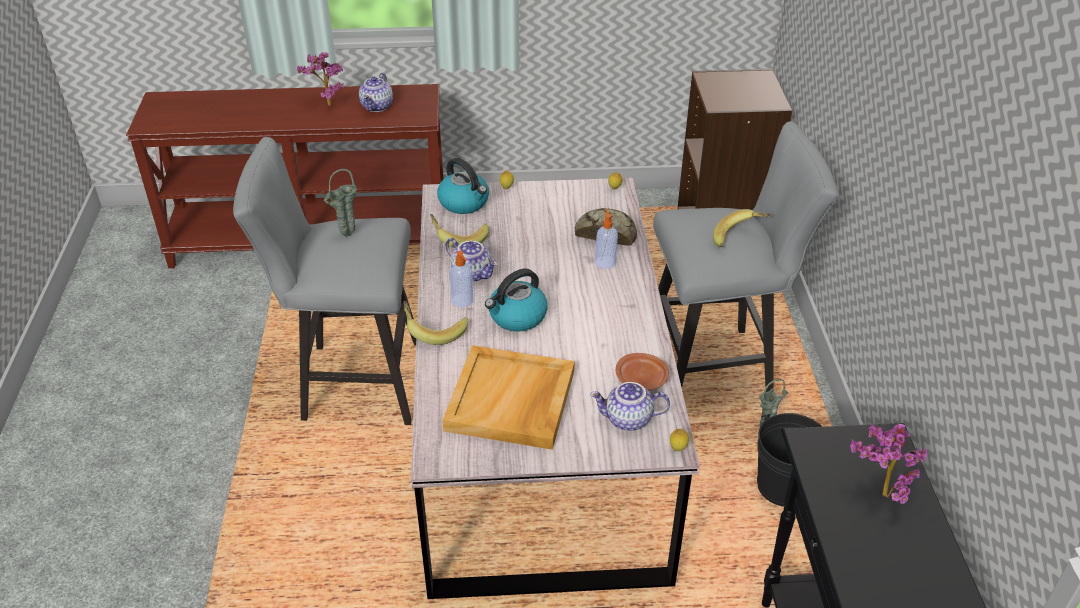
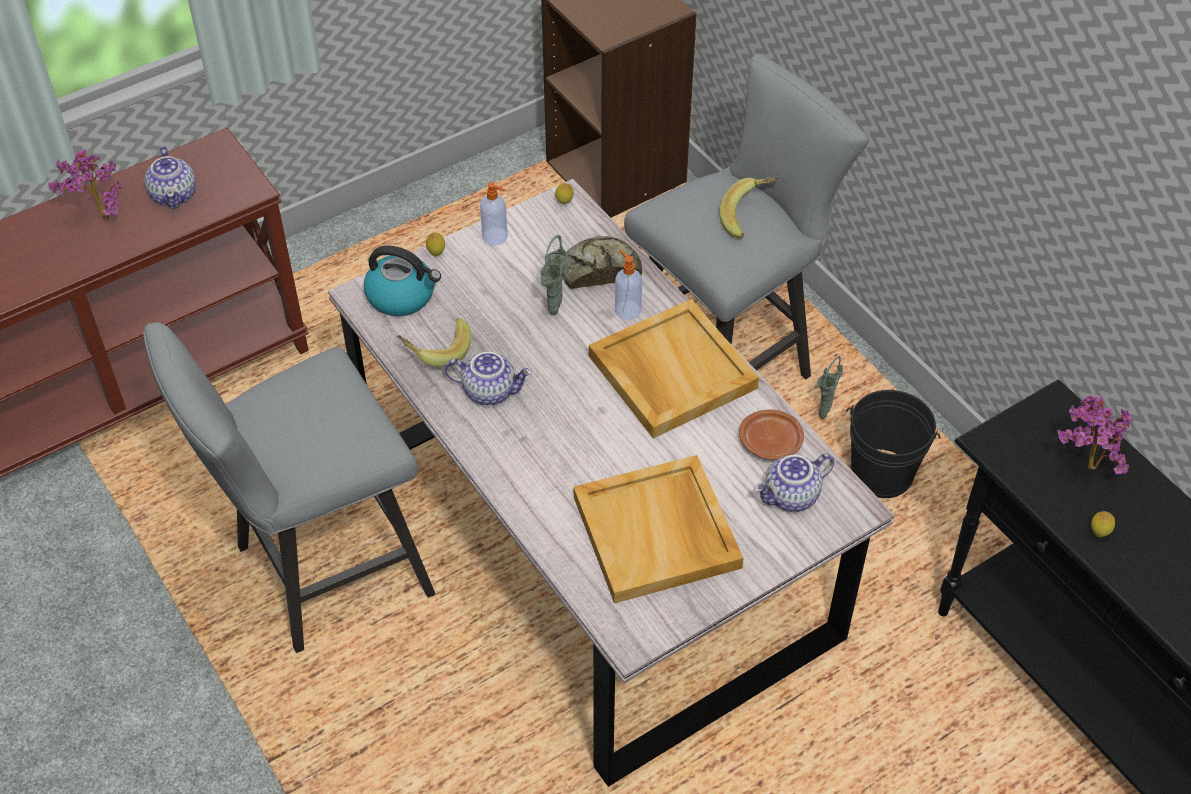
camera: 30 degrees left, 10 degrees up
green vase [324,169,357,237] -> green vase moved to [540,235,569,315]
banana [403,301,468,345] -> none
soap dispenser [450,251,474,307] -> soap dispenser moved to [480,182,508,245]
kettle [485,269,548,331] -> none
lemon [670,429,689,451] -> lemon moved to [1091,511,1115,537]
none -> beige tray [589,299,759,438]

